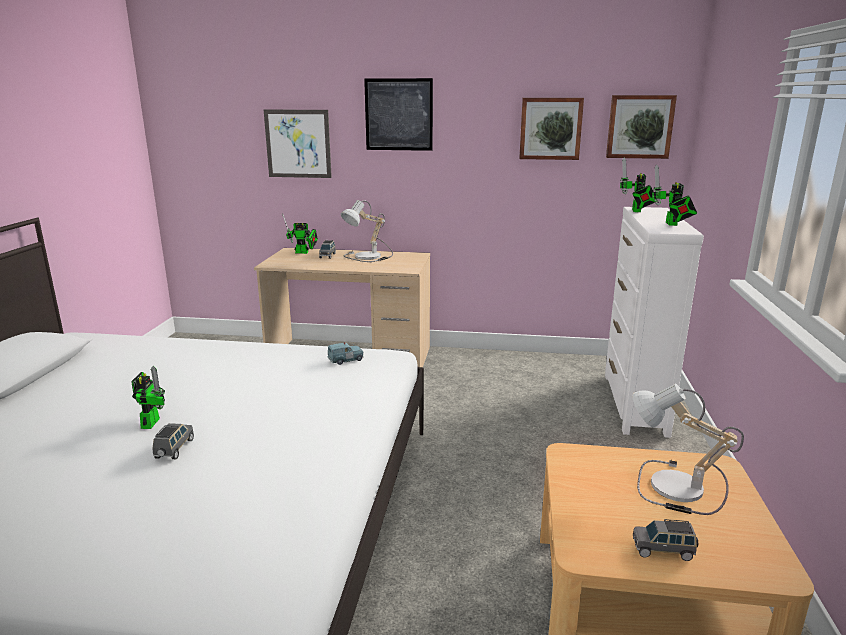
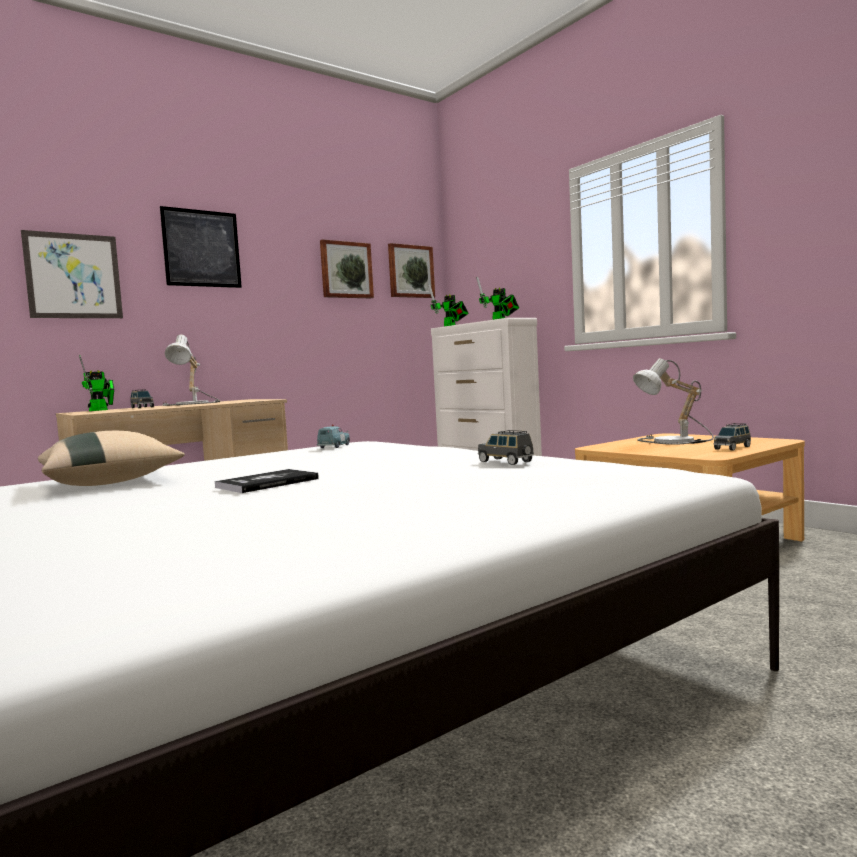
camera: 45 degrees left, 15 degrees down
toy robot [132,366,165,429] -> book [214,469,319,493]
grey toy car [153,423,194,459] -> grey toy car moved to [478,430,534,465]
none -> beige pillow [38,431,185,486]

